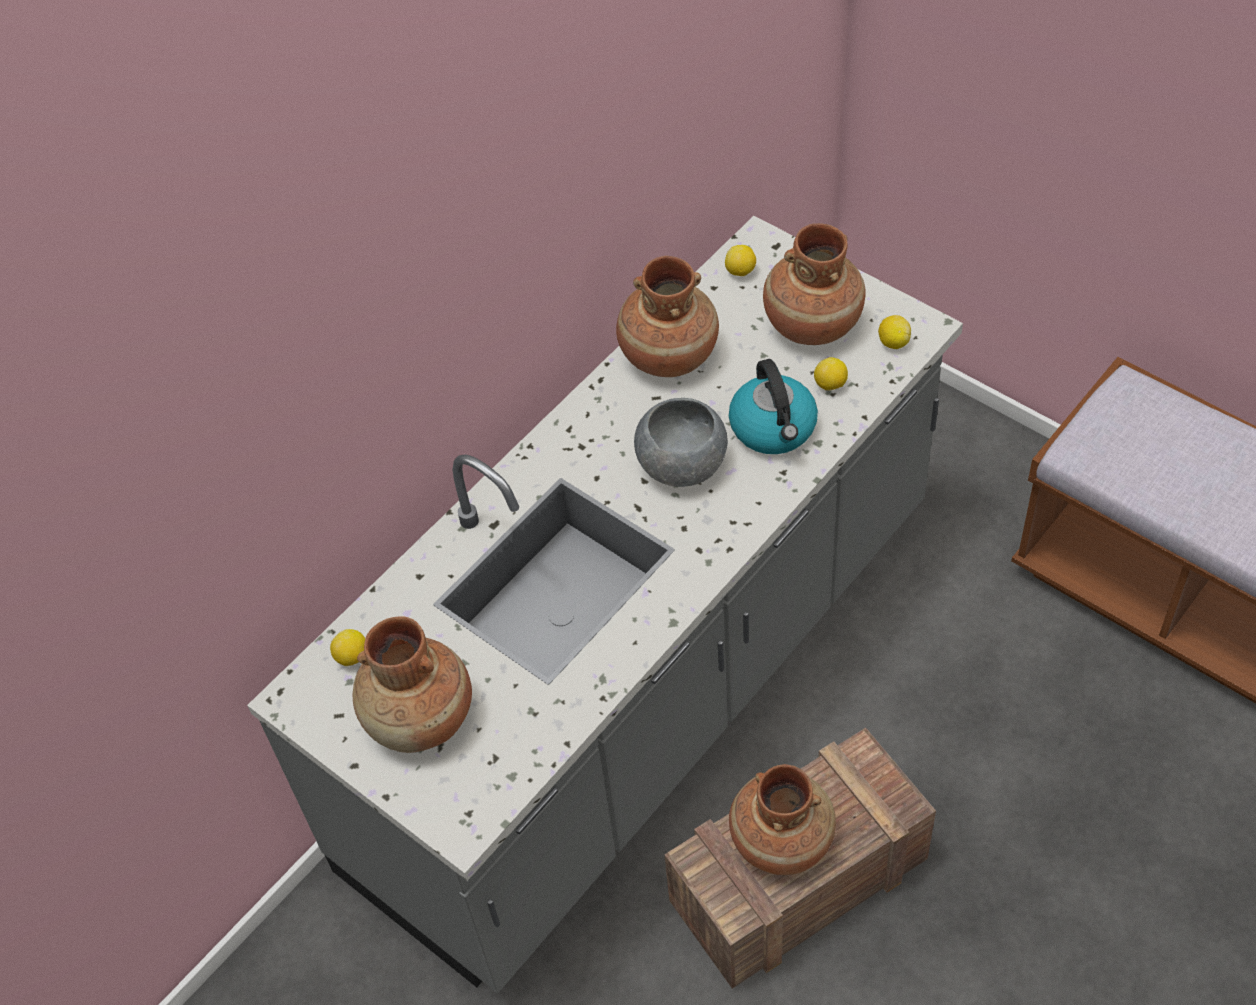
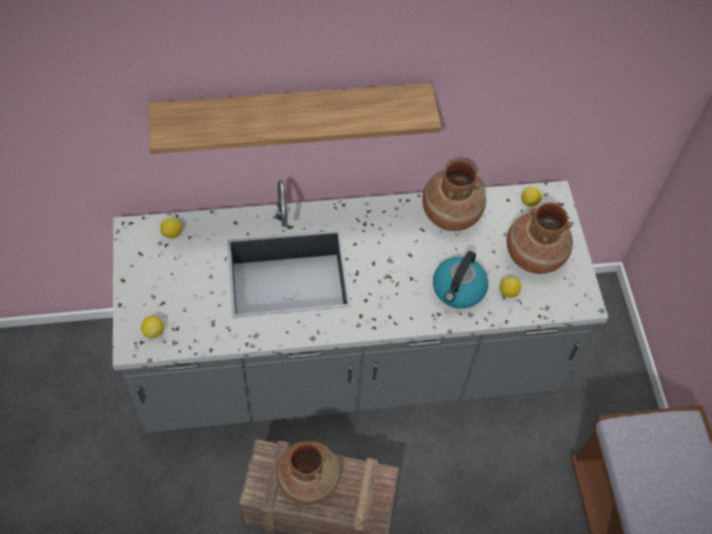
camera: 35 degrees right, 5 degrees up
brown vase [353,616,472,753] -> none
grey bowl [634,398,728,487] -> none
lemon [878,315,911,349] -> lemon moved to [141,316,164,338]
none -> shelf [148,83,442,154]

